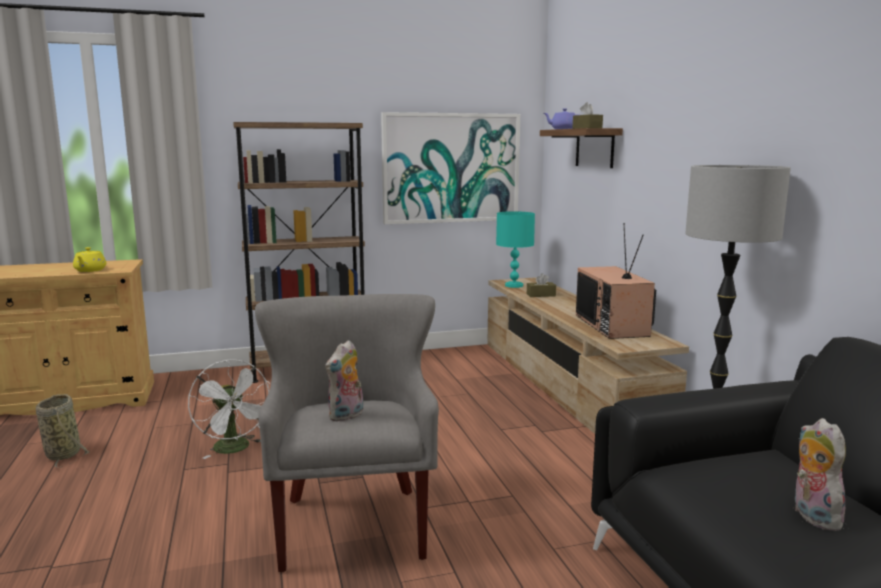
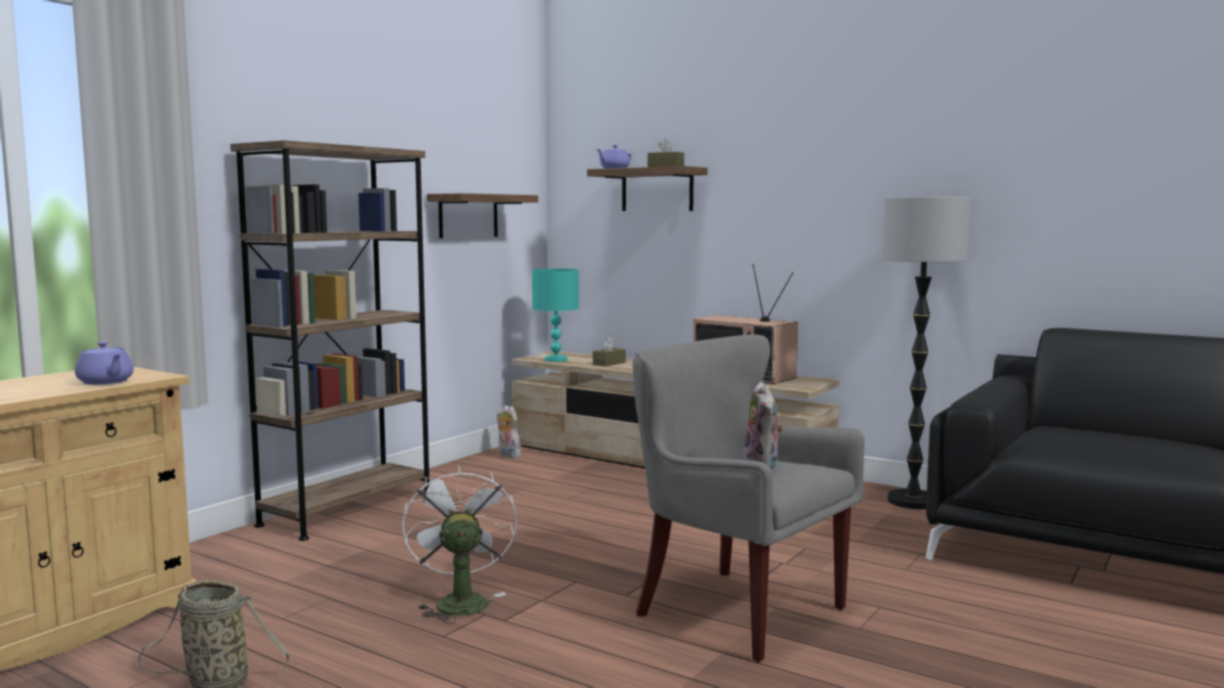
camera: 40 degrees left, 5 degrees down
yellow teapot [73,247,106,272] -> purple teapot [75,342,134,385]
white fan [188,359,270,459] -> white fan turned 120 degrees counterclockwise [402,465,517,624]
picture [381,112,520,224] -> shelf [427,193,538,238]
plush toy [795,418,850,531] -> plush toy moved to [497,405,521,458]

